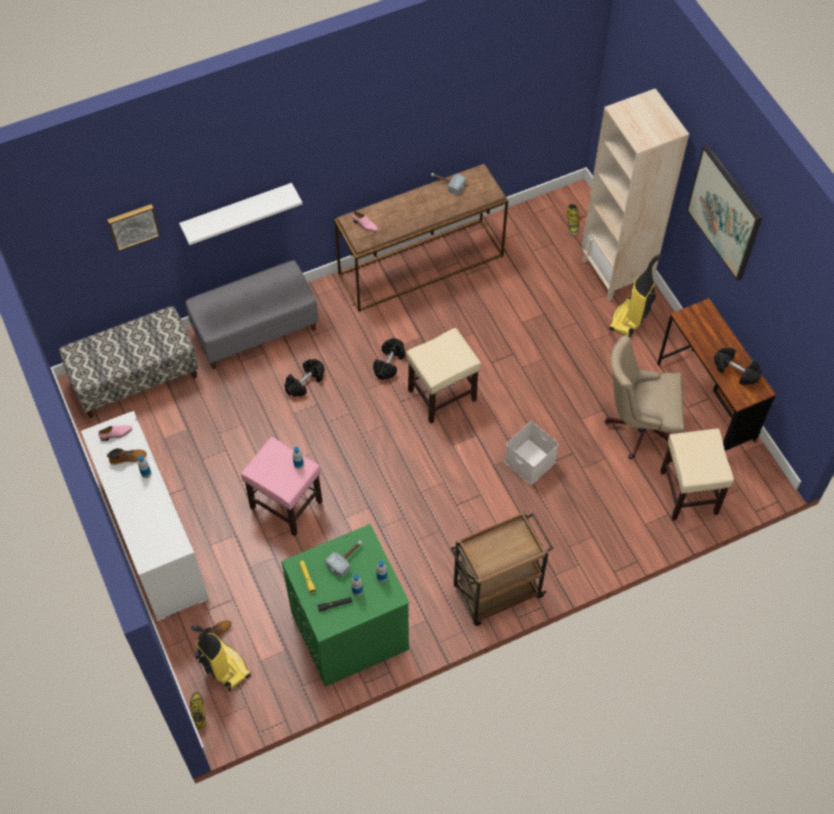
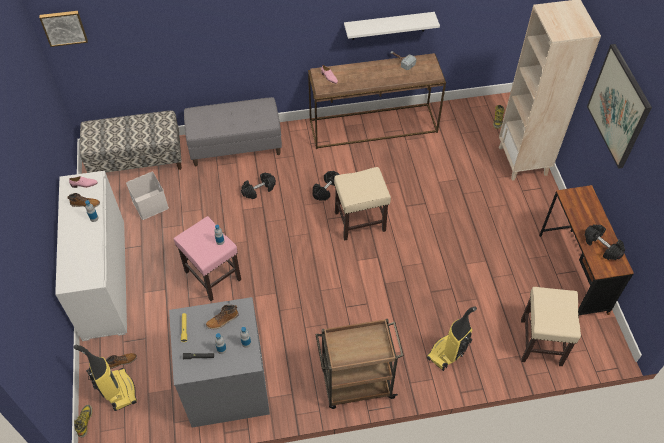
camera: 15 degrees right, 5 degrees down
picture [107,204,160,251] -> picture moved to [39,11,88,47]
white shelf [179,183,302,245] -> white shelf moved to [344,12,440,40]
green washing machine [281,524,410,687] -> grey washing machine [169,297,270,428]
hammer [325,541,362,577] -> boot [206,305,238,329]
white storage box [504,421,559,485] -> white storage box moved to [126,172,169,220]
beige office chair [604,335,684,459] -> none
vacuum cleaner [609,254,662,338] -> vacuum cleaner moved to [427,307,477,371]

